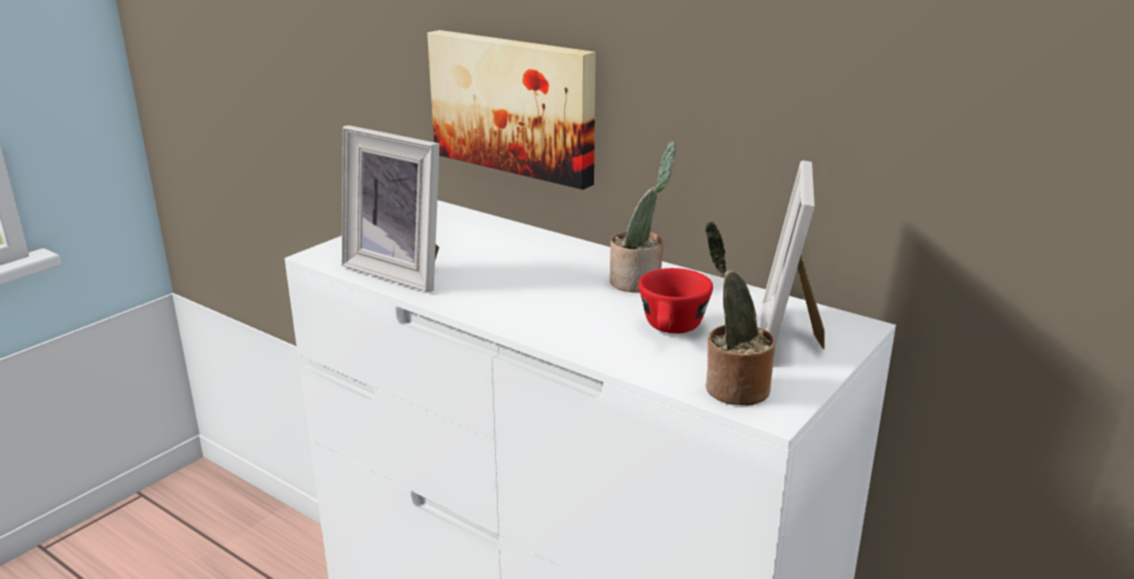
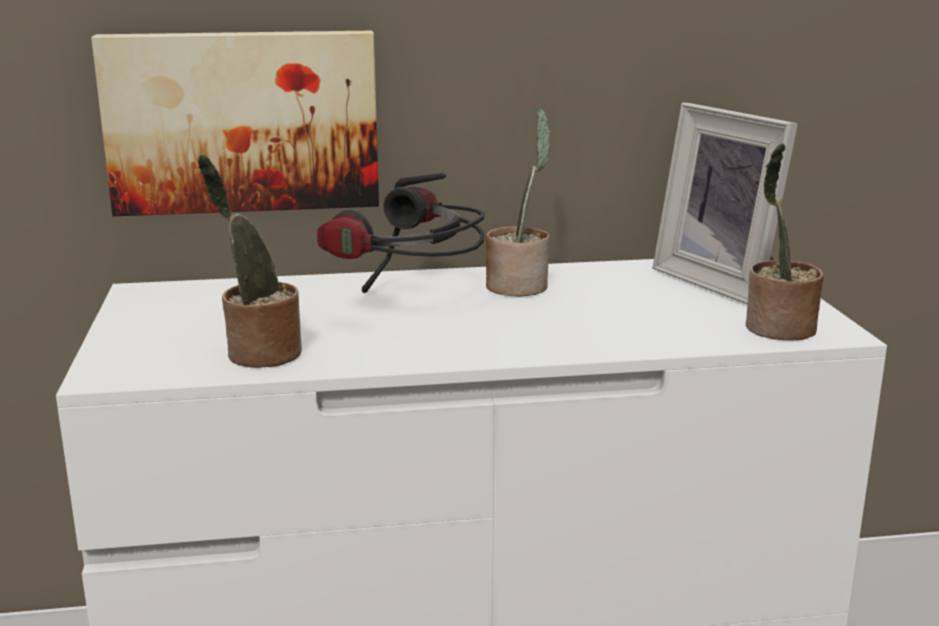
camera: 45 degrees left, 5 degrees down
picture frame [342,125,440,292] -> potted plant [198,155,302,368]
red cup [638,268,713,334] -> none
none -> headphones [317,173,485,293]

